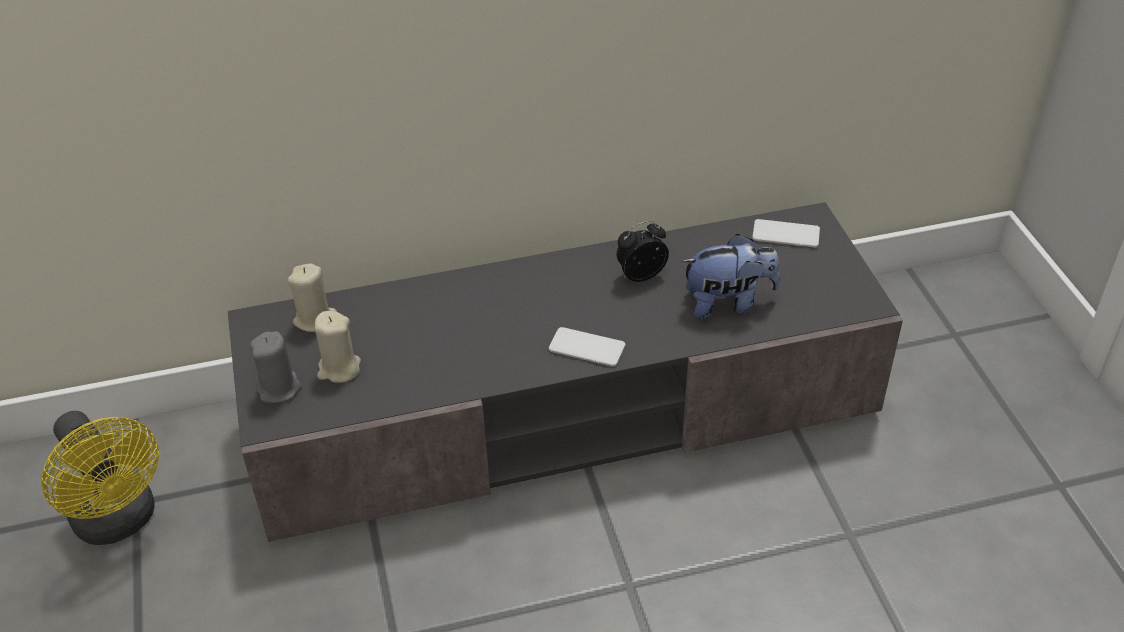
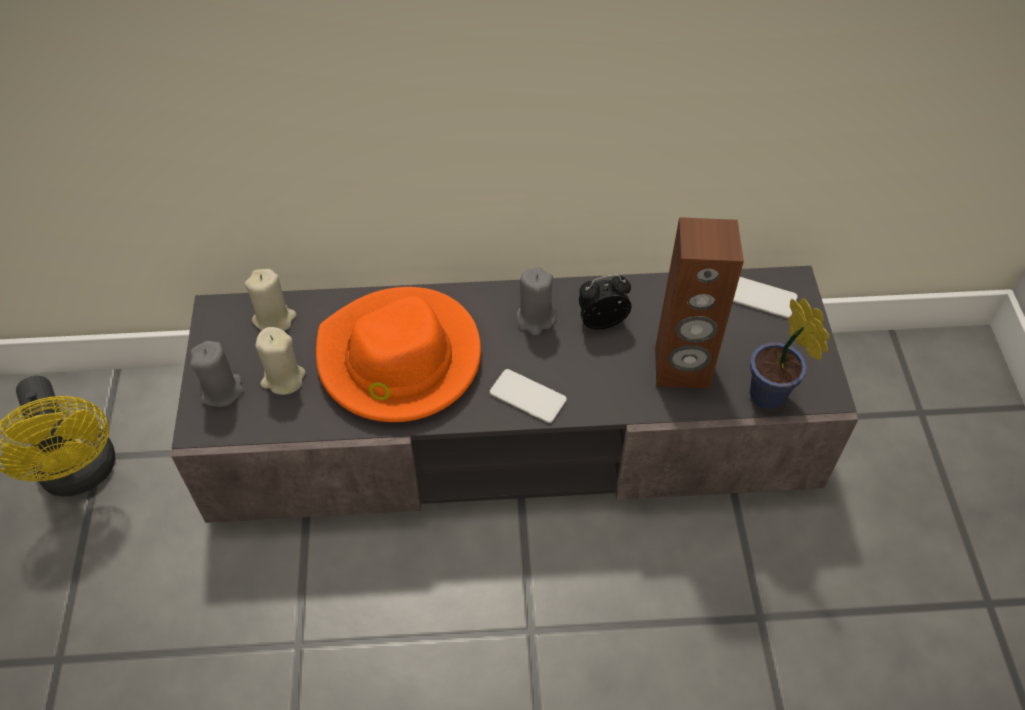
camera: 10 degrees right, 10 degrees up
plush toy [681,234,780,319] -> brown speaker [655,217,744,389]
none -> orange hat [316,287,481,422]
none -> grey candle [517,267,557,336]
none -> potted plant [750,298,829,410]

